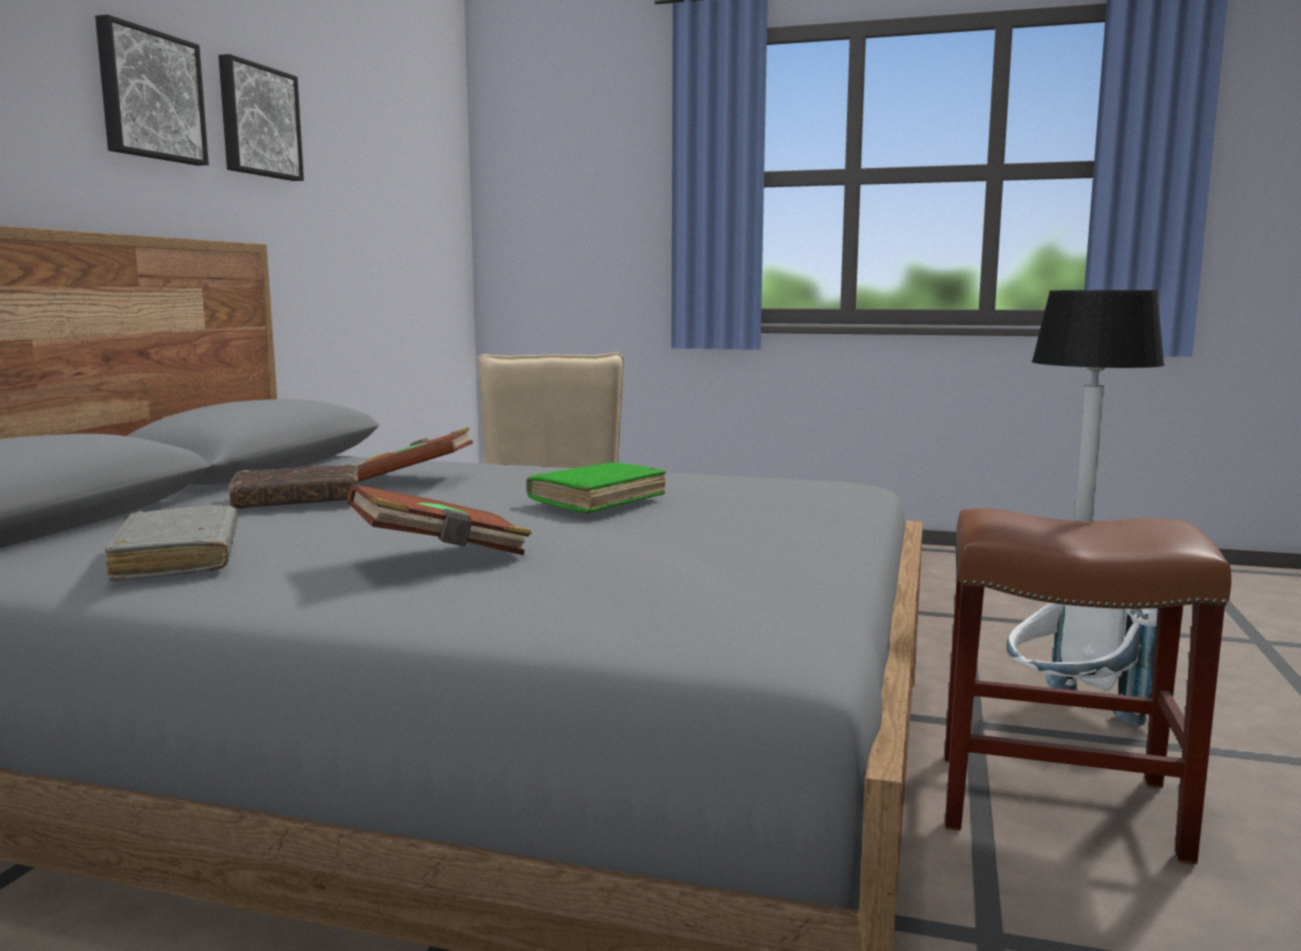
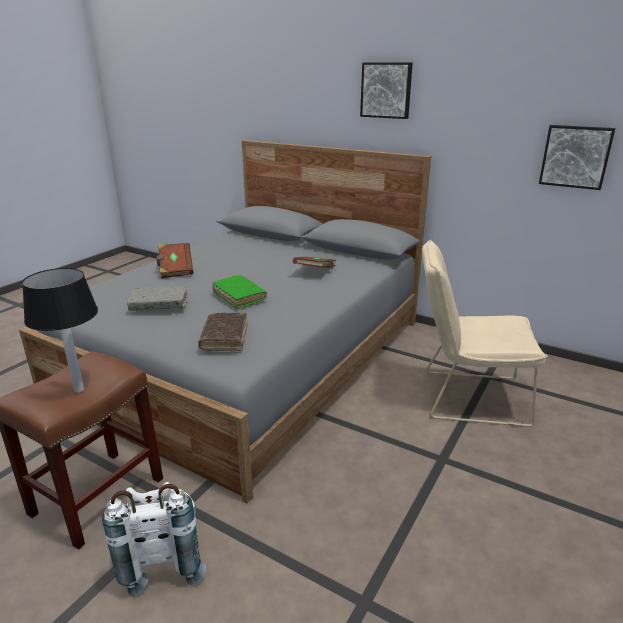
camera: 105 degrees right, 15 degrees up
grey book [105,505,237,581] -> grey book moved to [127,286,188,311]
picture [218,54,304,181] -> picture moved to [539,125,616,190]
brown book [228,464,359,509] -> brown book moved to [198,313,248,351]

